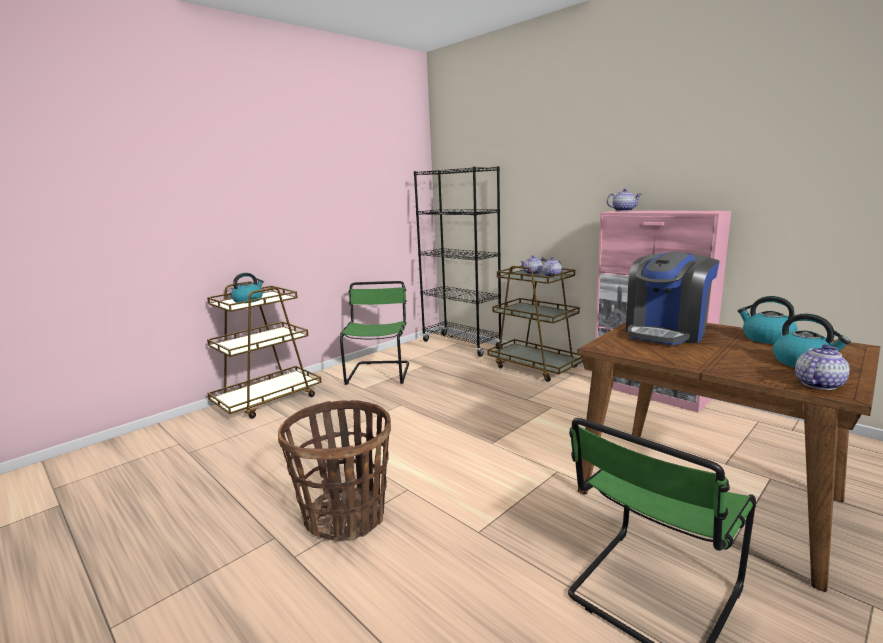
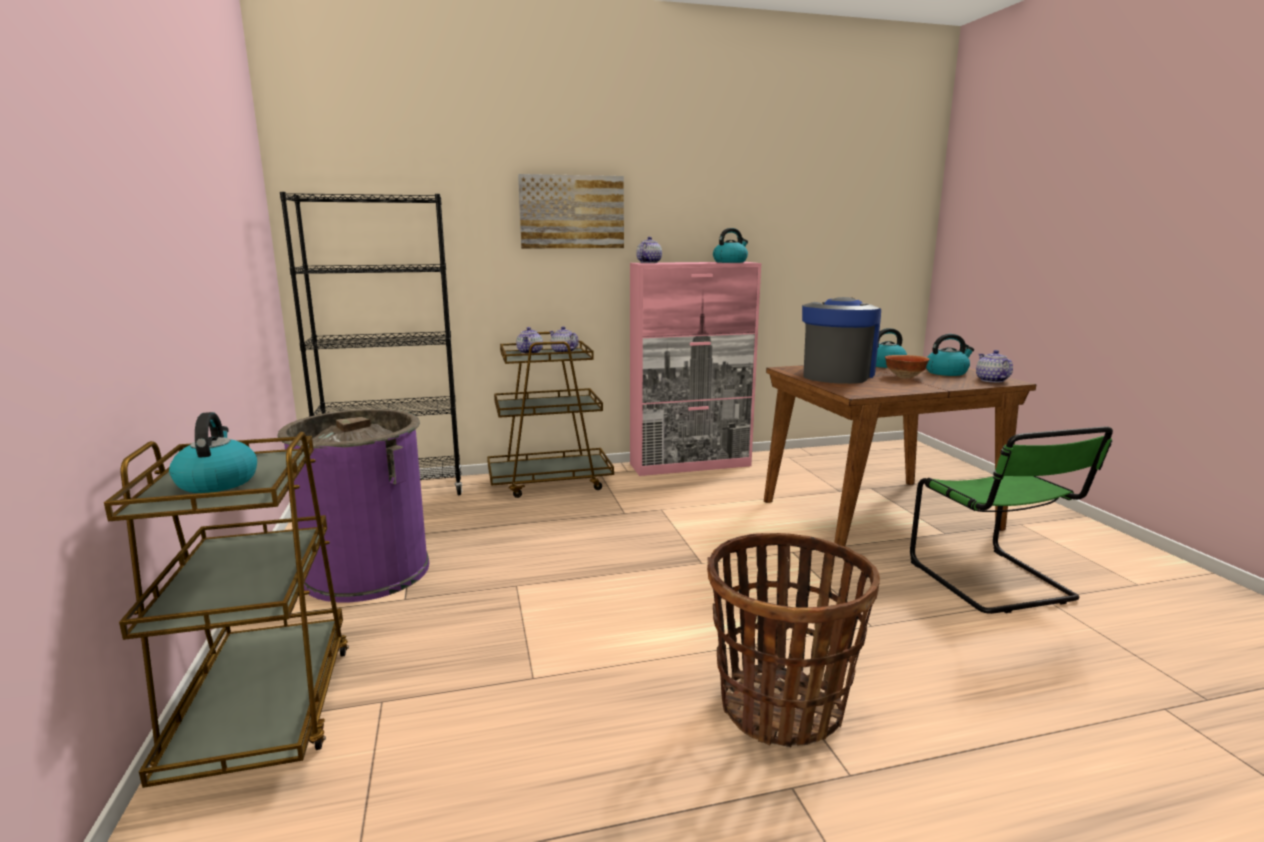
camera: 60 degrees left, 0 degrees up
green chair [340,281,409,385] -> purple trash can [277,409,429,602]
coffee machine [626,251,720,345] -> coffee machine turned 135 degrees counterclockwise [802,297,881,384]
none -> picture [518,174,624,249]
none -> kettle [713,228,748,263]
none -> bowl [885,355,929,379]

